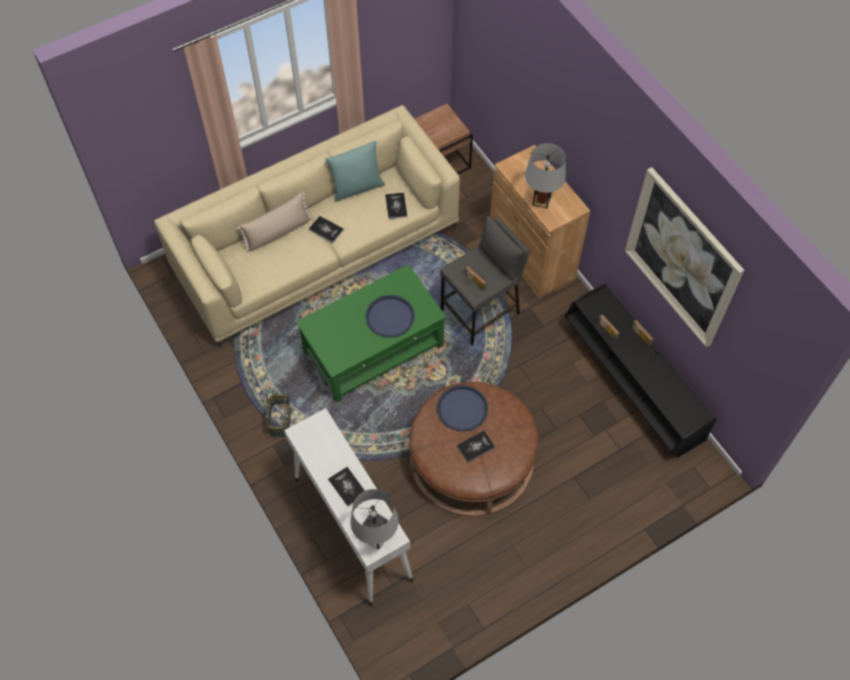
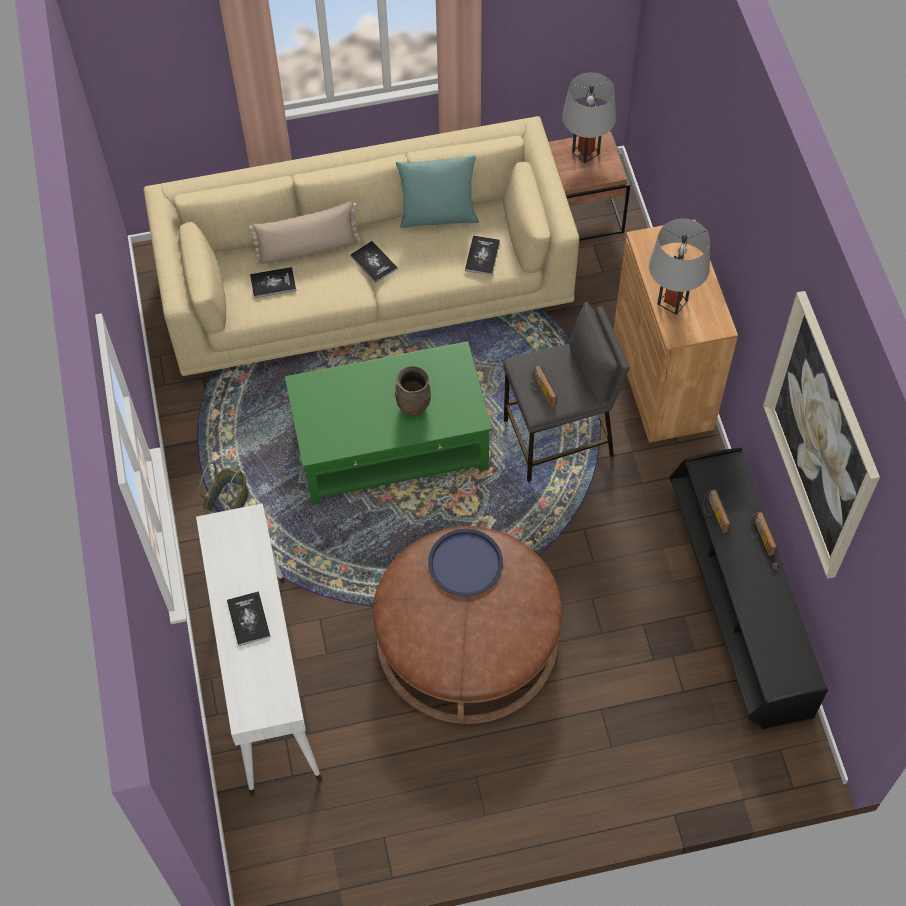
camera: 20 degrees right, 0 degrees up
grey table lamp [350,489,398,550] -> grey table lamp moved to [562,72,616,163]
blue tray [366,295,415,338] -> brown vase [395,366,431,417]
book [457,430,495,463] -> book moved to [250,267,296,298]

